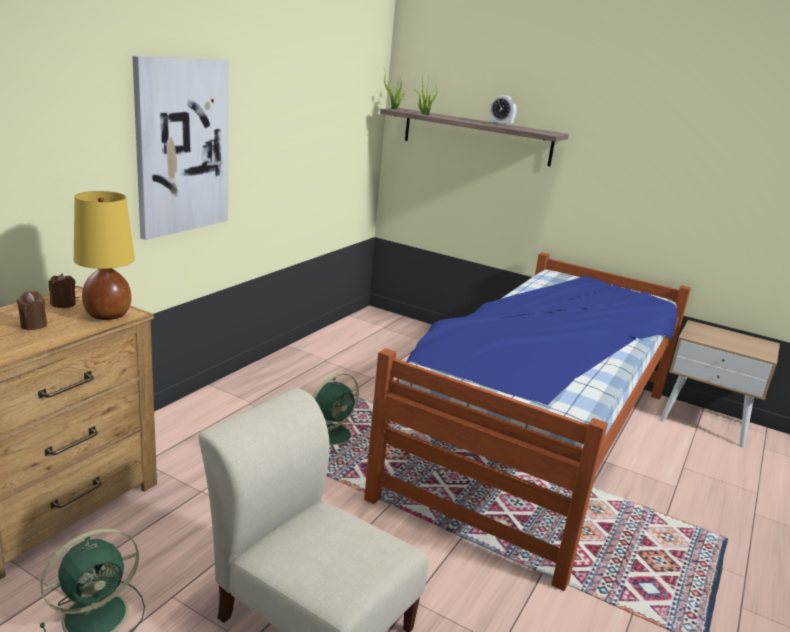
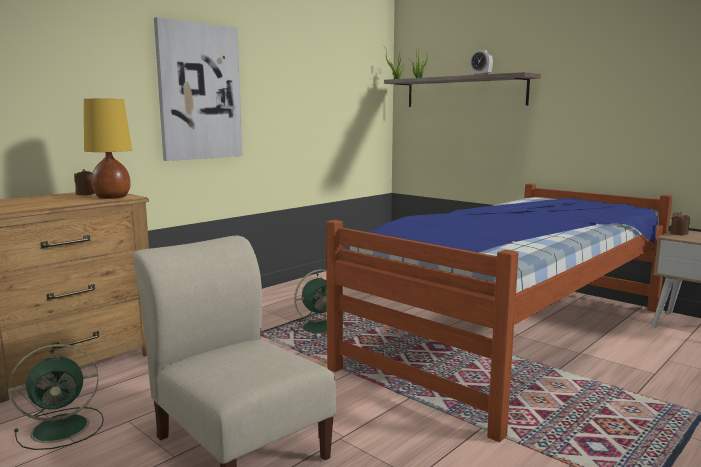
camera: 15 degrees right, 10 degrees down
brown candle [17,291,47,330] -> brown candle moved to [670,212,690,235]

